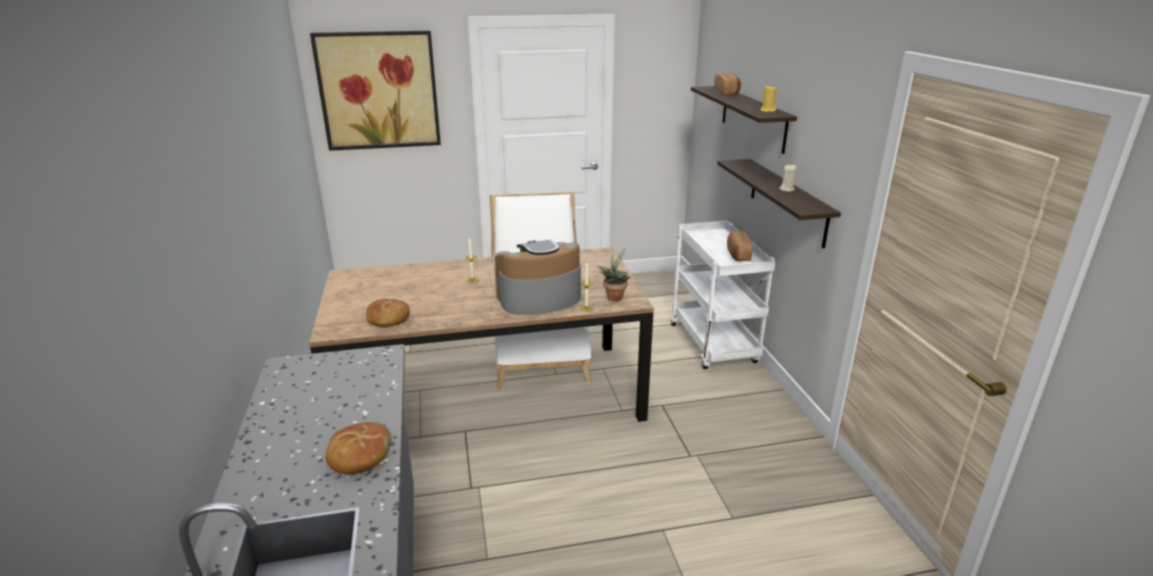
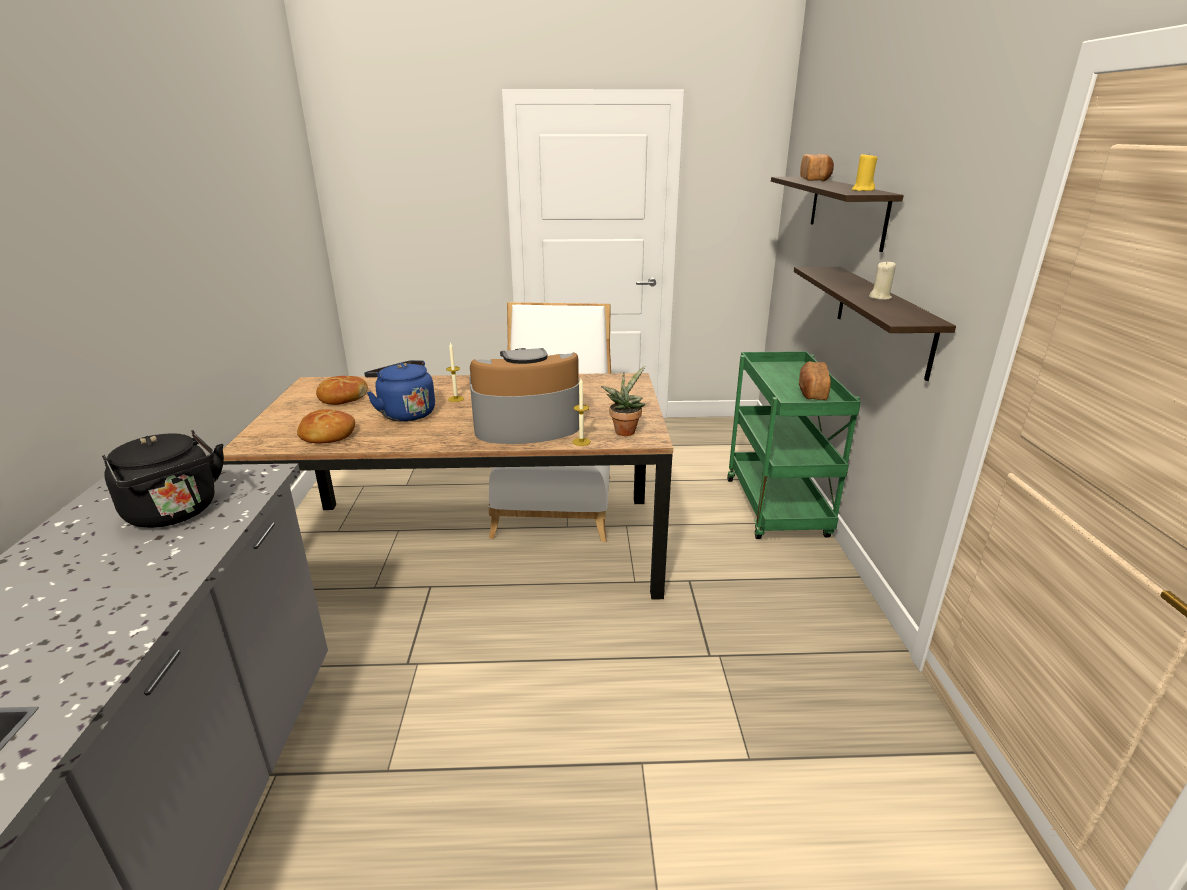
camera: 10 degrees right, 0 degrees up
picture [310,31,441,151] -> none
bread [325,422,391,474] -> bread moved to [316,376,368,405]
white cart [671,221,776,369] -> green cart [727,351,861,539]
none -> black kettle [102,430,224,528]
none -> blue kettle [364,360,435,422]

